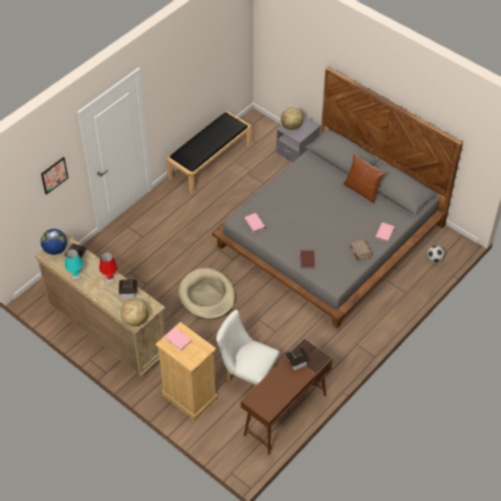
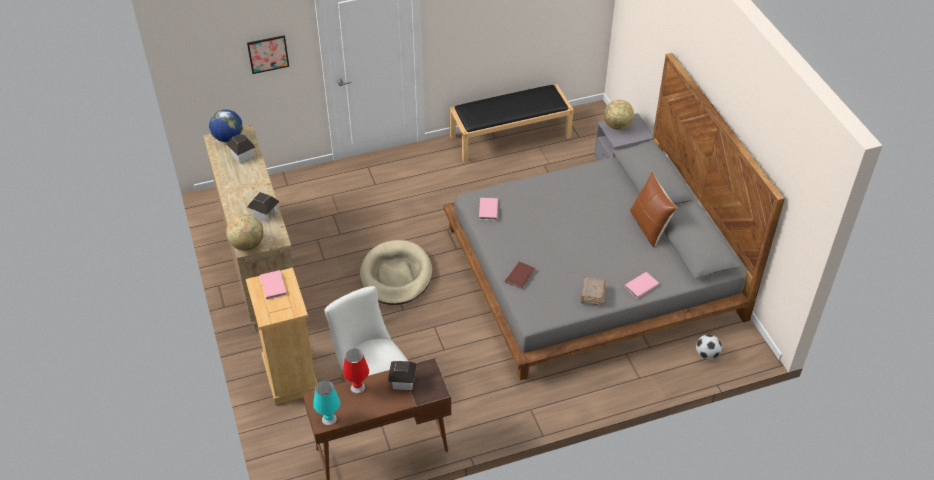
camera: 30 degrees right, 5 degrees down
turquoise table lamp [65,249,83,280] -> turquoise table lamp moved to [313,380,340,426]
red table lamp [99,252,117,283] -> red table lamp moved to [343,349,369,394]

